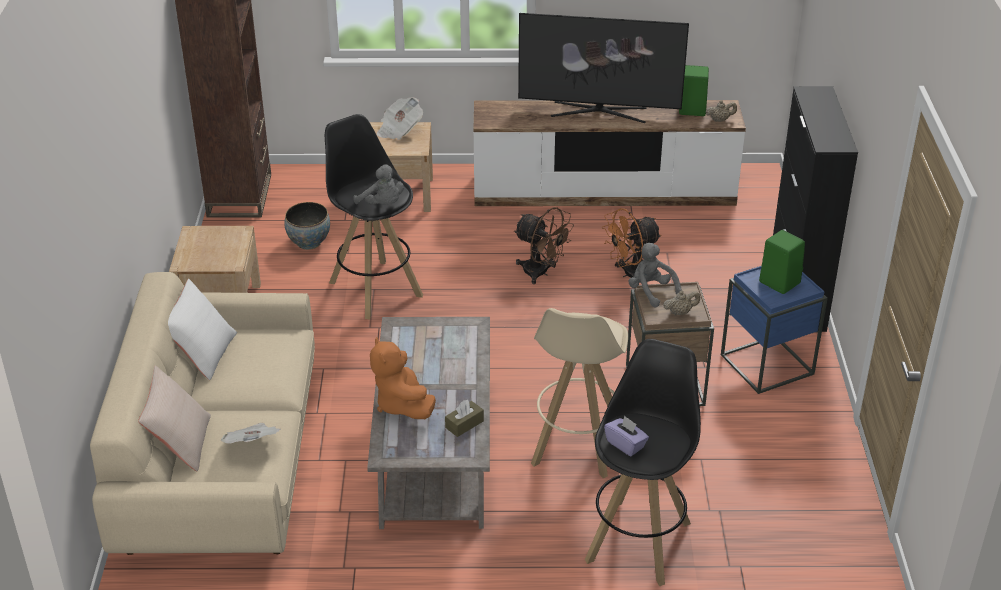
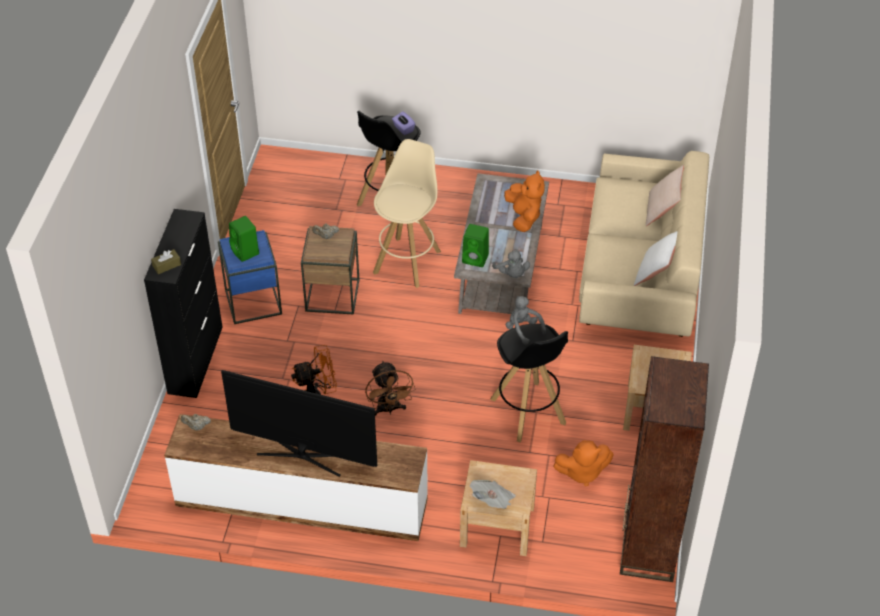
camera: 170 degrees left, 10 degrees up
newspaper [221,423,281,443] -> none
bowl [284,202,330,250] -> orange plush toy [553,440,614,486]
brown tissue box [445,400,484,437] -> brown tissue box moved to [151,249,181,274]
brown fan [514,207,574,284] -> brown fan turned 150 degrees counterclockwise [365,361,415,416]
grey plush toy [629,243,682,308] -> grey plush toy moved to [492,249,530,278]
green speaker [679,65,709,116] -> green speaker moved to [462,224,489,267]

